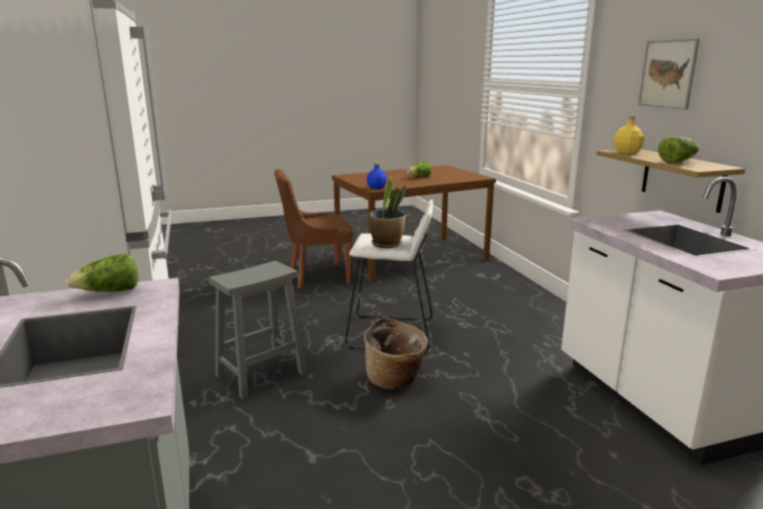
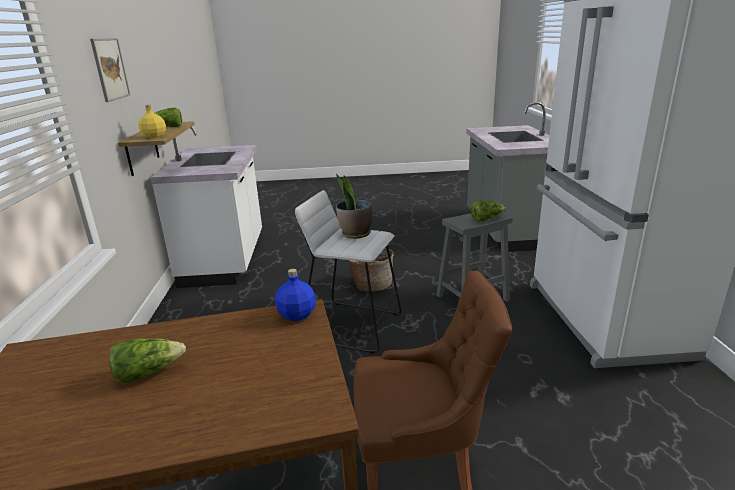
camera: 165 degrees left, 5 degrees up
lettuce [65,254,138,292] -> lettuce moved to [471,201,506,221]

